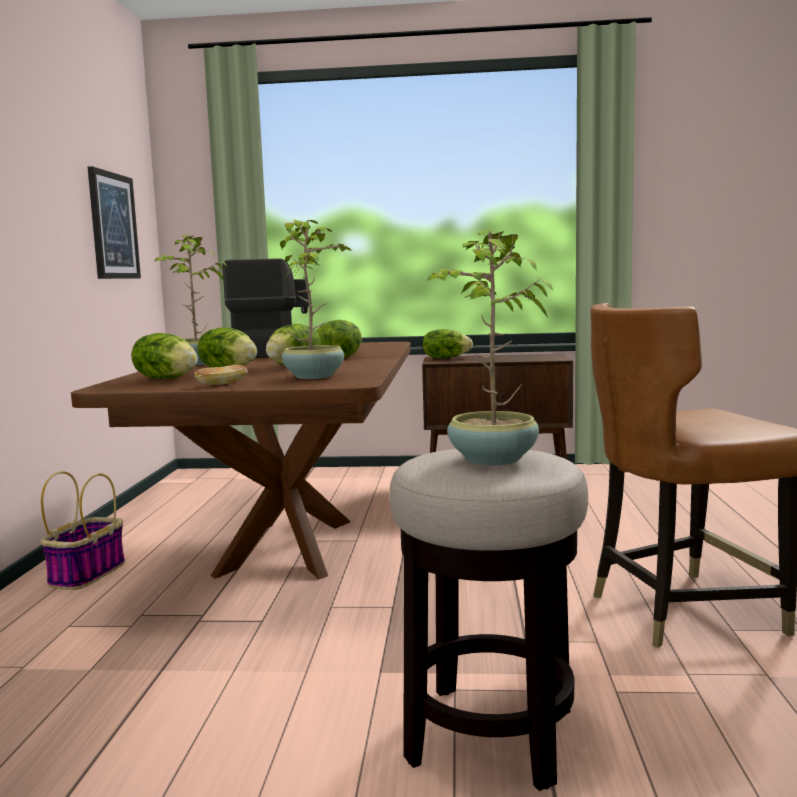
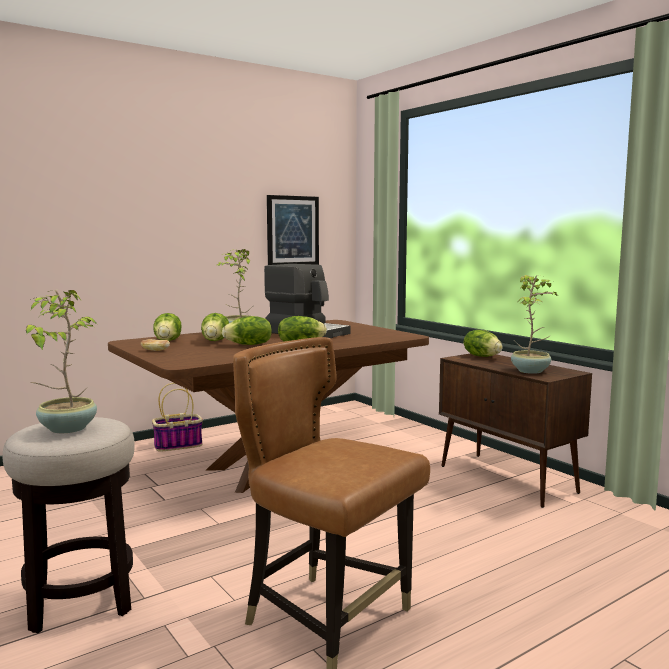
camera: 50 degrees right, 0 degrees up
potted plant [280,220,352,379] -> potted plant moved to [511,275,557,374]

